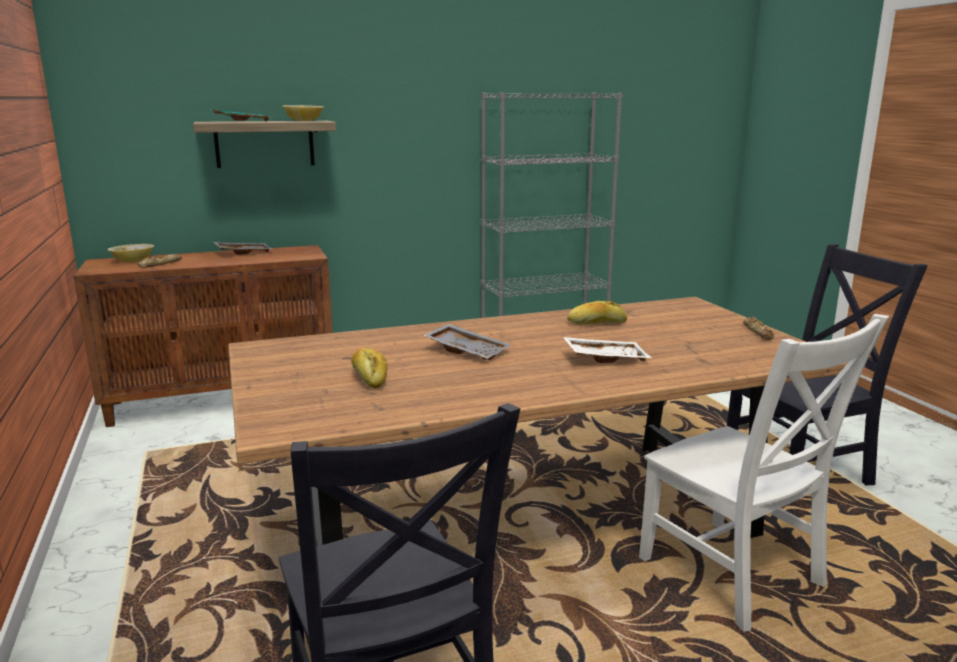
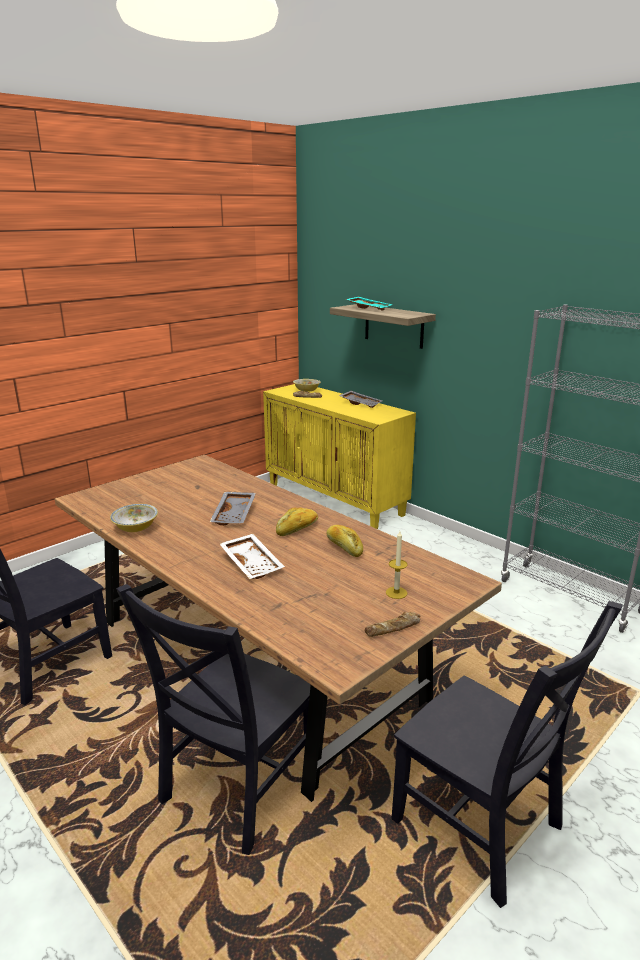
camera: 65 degrees right, 5 degrees up
brown cabinet [73,245,333,427] -> yellow cabinet [263,384,416,529]
bowl [282,105,324,121] -> bowl moved to [110,504,158,532]
bread [351,348,388,388] -> bread moved to [276,507,318,536]
white chair [639,314,889,632] -> black chair [116,584,311,855]
none -> candle [386,531,408,599]

